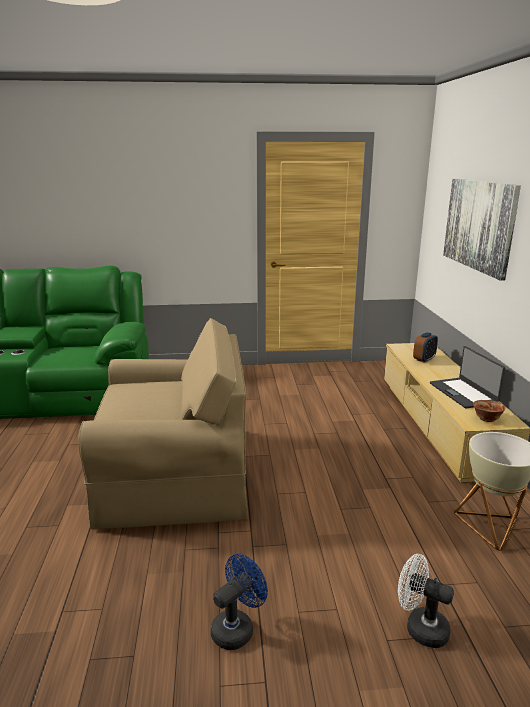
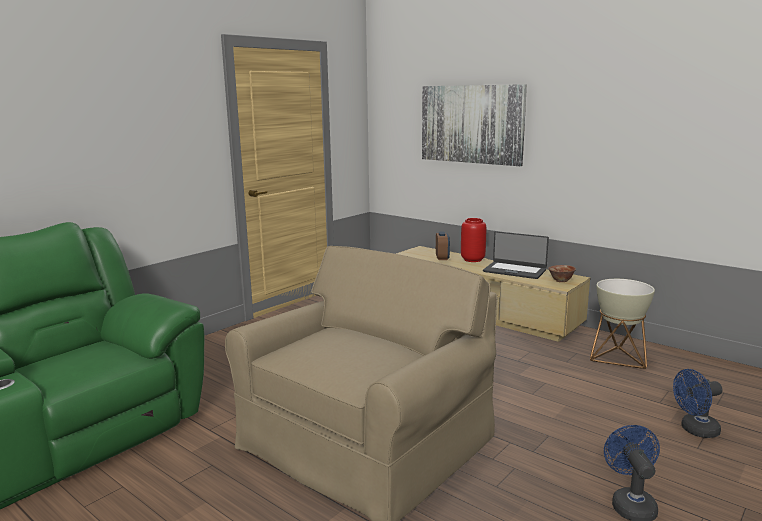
camera: 45 degrees left, 5 degrees down
white fan [398,554,454,648] -> blue fan [673,369,723,438]
none -> red vase [461,218,486,262]

